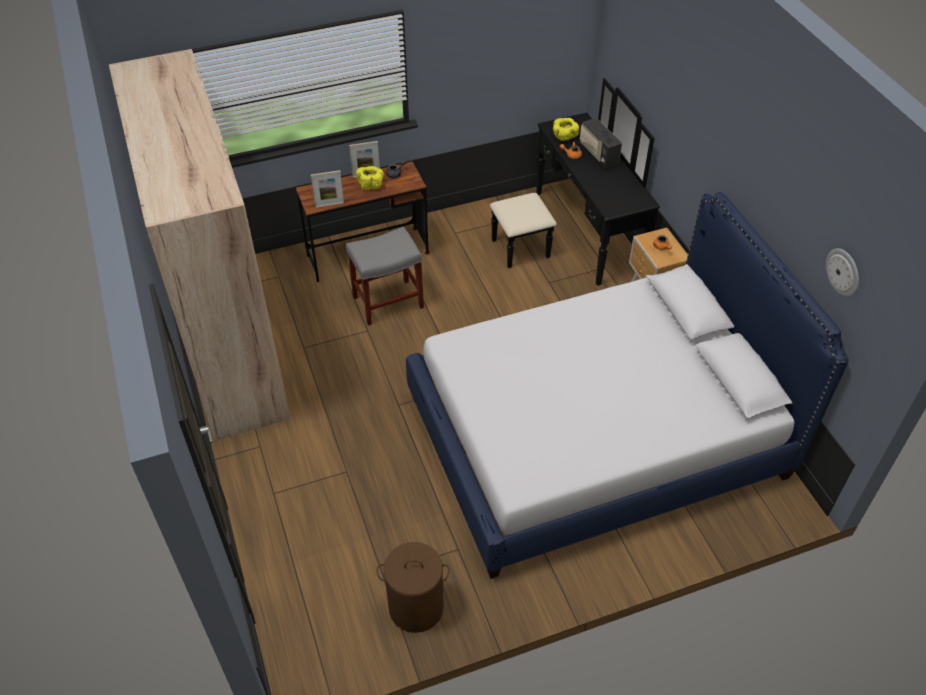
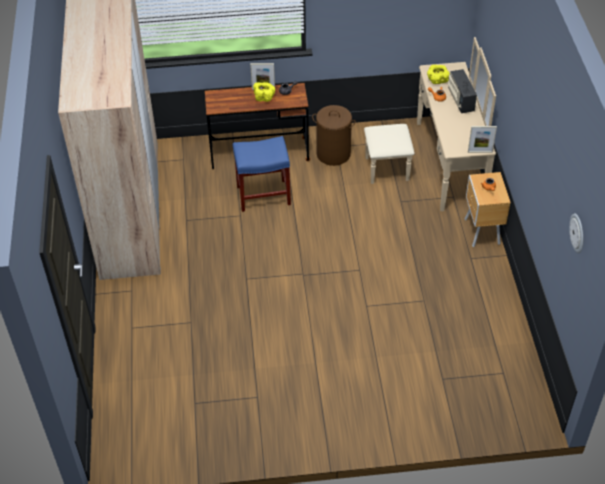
camera: 15 degrees right, 0 degrees up
picture frame [311,170,344,208] -> picture frame moved to [468,126,497,153]
grey stool [346,227,424,326] -> blue stool [233,136,291,212]
brown laundry basket [377,542,450,633] -> brown laundry basket moved to [312,105,356,166]
bed [406,192,849,579] -> none
black dresser [490,78,660,286] -> beige dresser [364,37,496,211]

